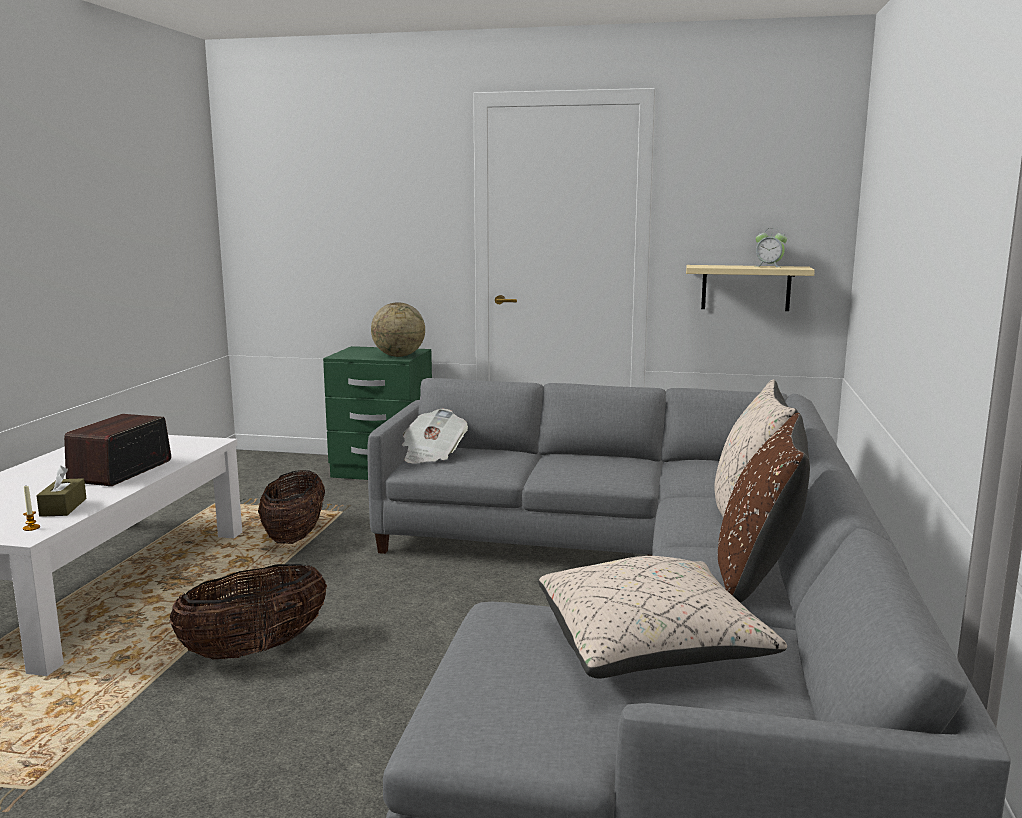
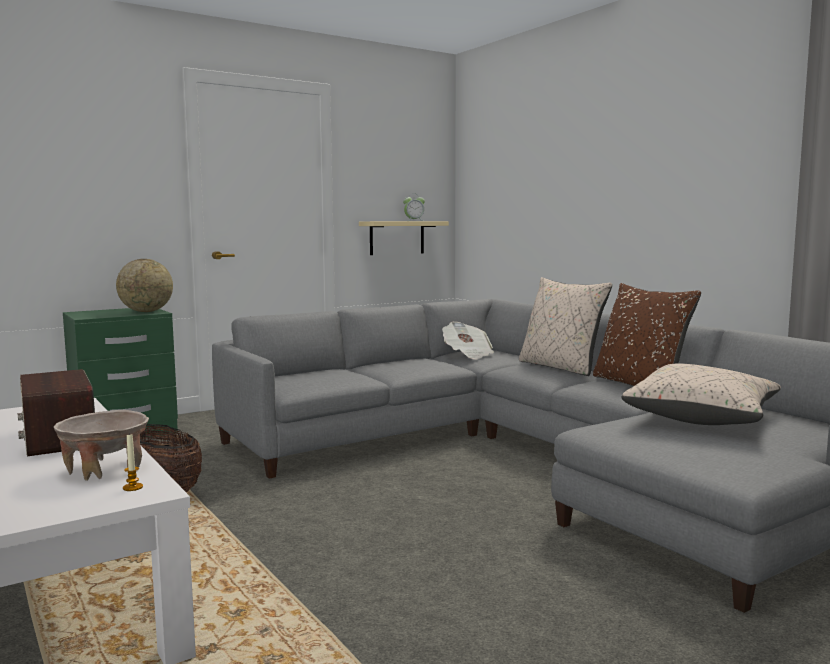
camera: 45 degrees left, 5 degrees down
brown tissue box [36,466,87,517] -> beige bowl [54,410,149,481]
basket [169,564,327,659] -> none
newspaper [402,409,468,464] -> newspaper moved to [442,322,494,359]

